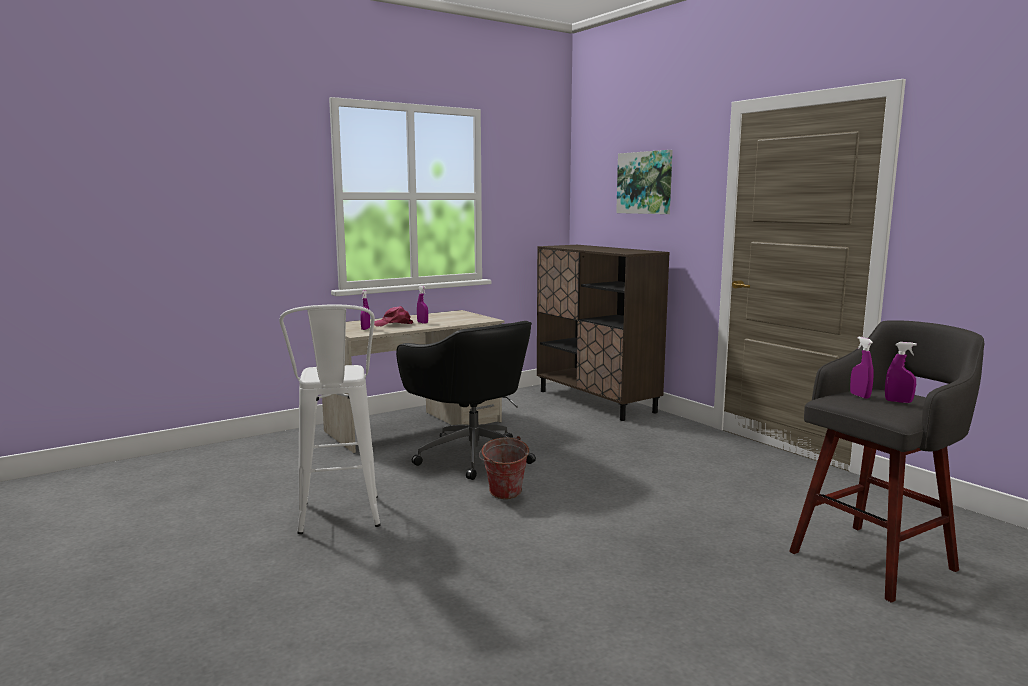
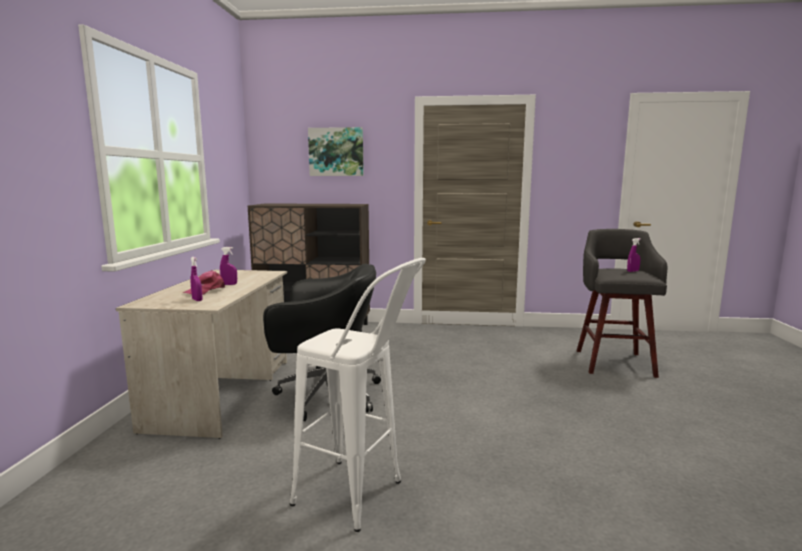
camera: 50 degrees left, 0 degrees up
bucket [479,436,529,499] -> none
purple spray bottle [850,337,874,399] -> none

